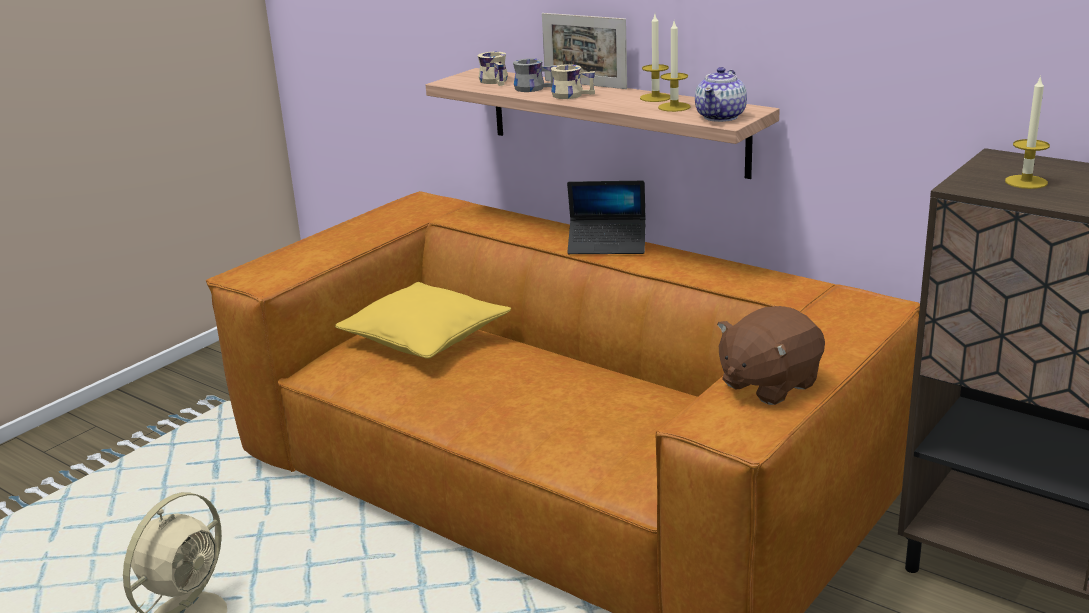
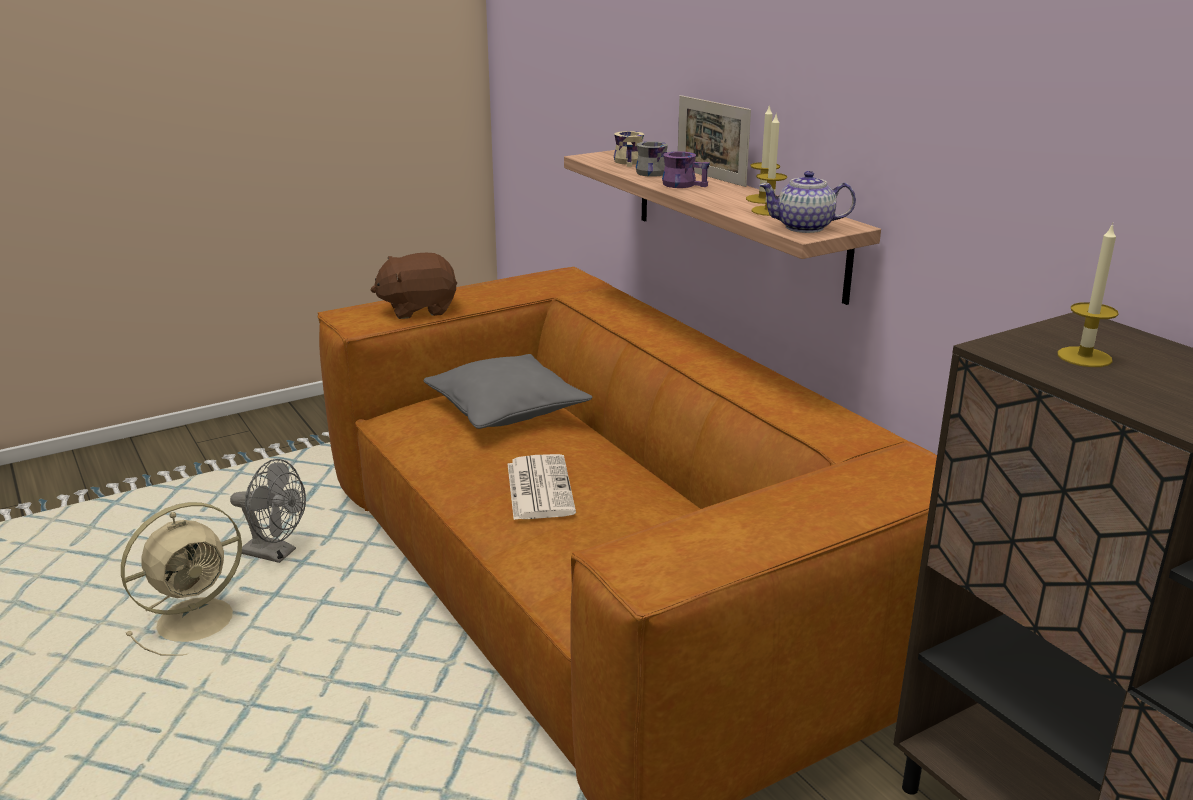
camera: 20 degrees right, 0 degrees up
yellow pillow [335,282,511,359] -> grey pillow [423,354,593,429]
beige mug [551,64,595,99] -> purple mug [662,151,710,188]
laptop [567,181,646,254] -> none
teapot [695,67,747,122] -> teapot turned 45 degrees clockwise [759,171,856,233]
brown plush toy [717,306,825,405] -> brown plush toy moved to [371,253,457,319]
none -> grey fan [230,459,306,563]
none -> newspaper [508,454,576,520]

